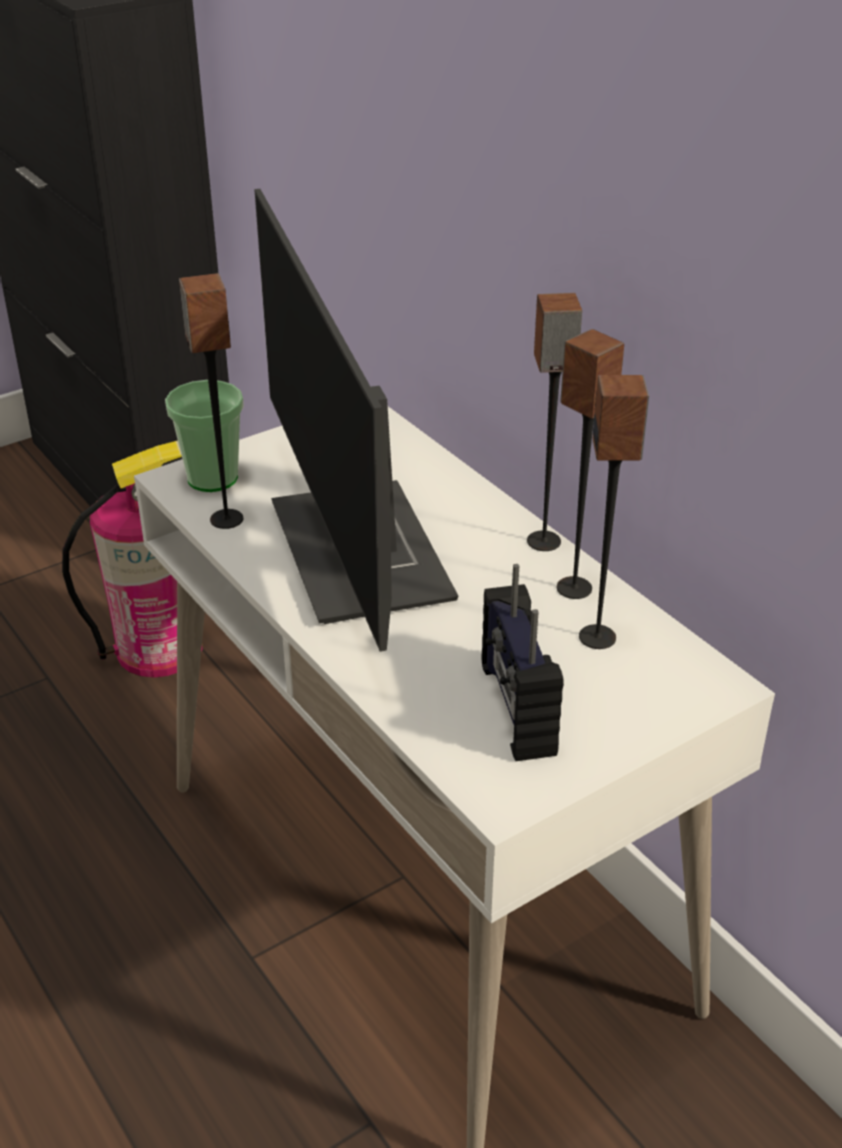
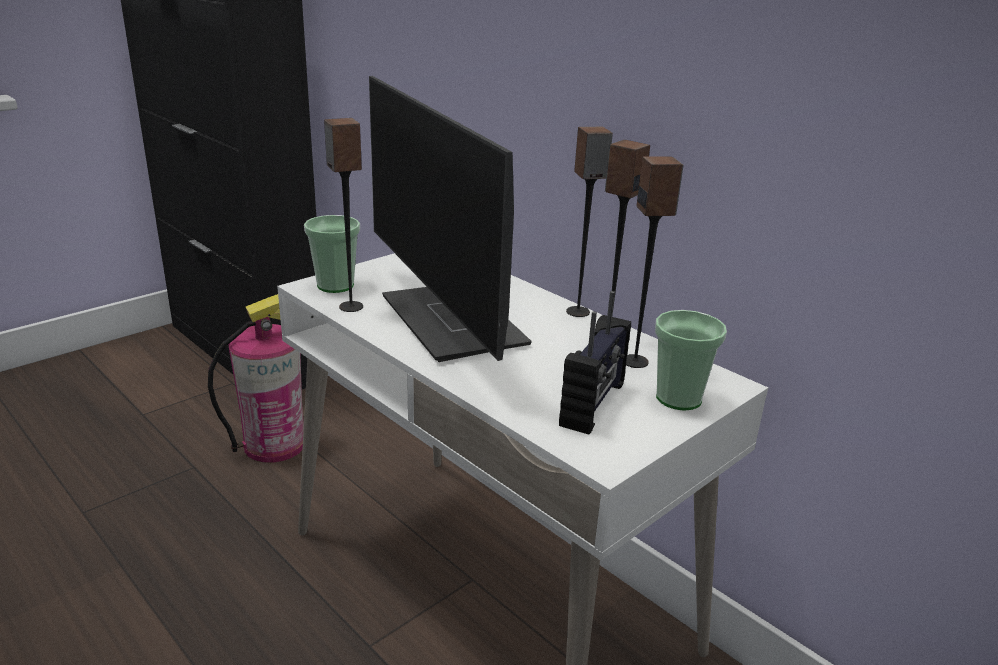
camera: 10 degrees left, 10 degrees down
radio [481,564,564,761] -> radio turned 135 degrees counterclockwise [559,291,631,435]
none -> cup [655,310,727,411]

